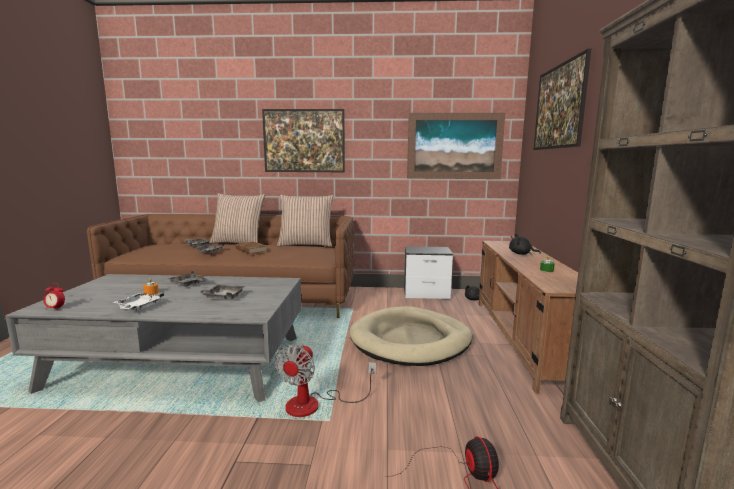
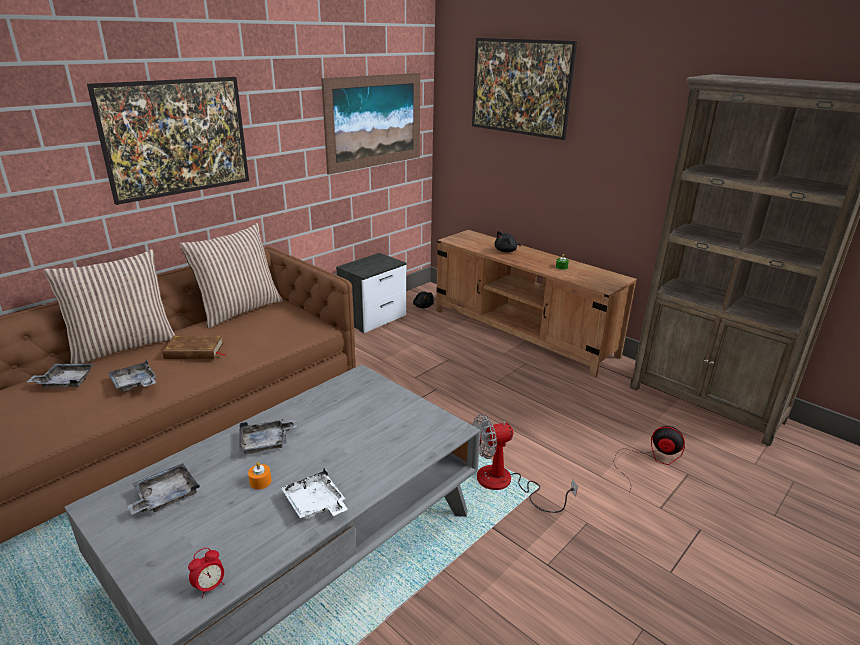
camera: 50 degrees left, 15 degrees up
grey tray [198,284,245,300] -> grey tray moved to [127,463,200,514]
fan [275,344,376,417] -> fan turned 105 degrees clockwise [472,414,578,513]
beige dog bed [349,306,473,366] -> none

